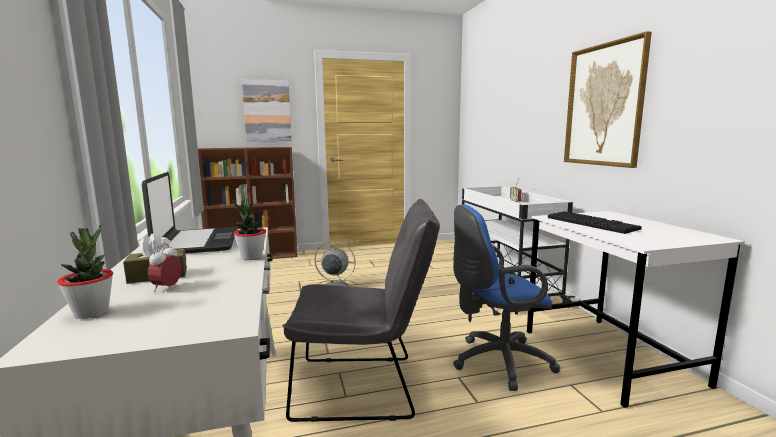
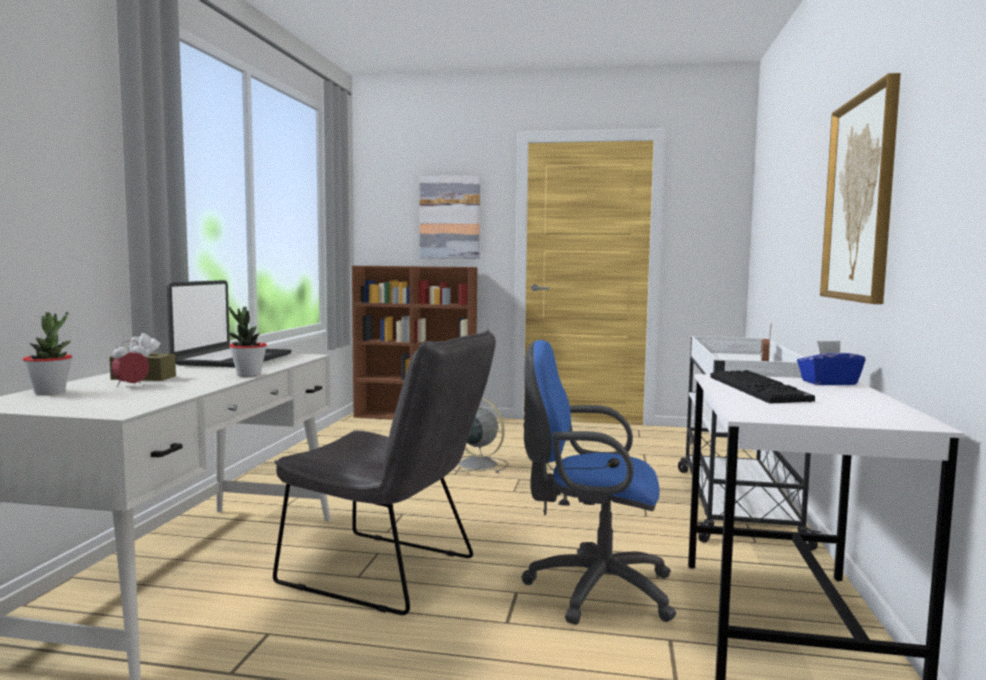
camera: 25 degrees right, 5 degrees down
none -> blue tissue box [797,341,865,385]

